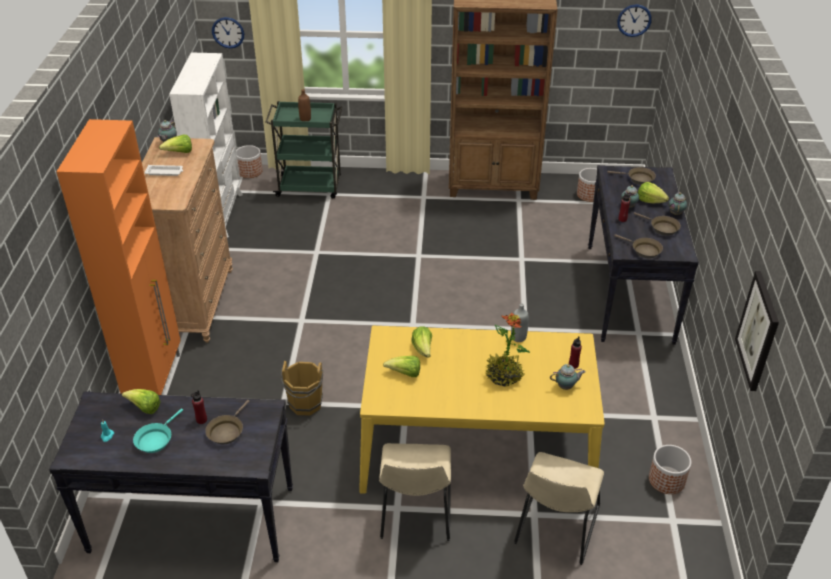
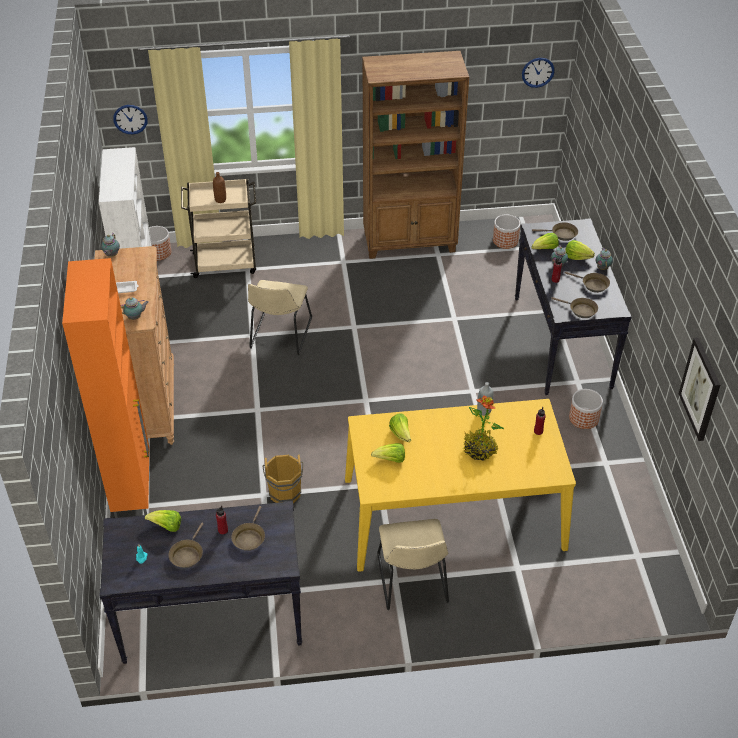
camera: 10 degrees left, 5 degrees up
turquoise frying pan [133,408,183,453] -> brown frying pan [169,523,204,568]
lettuce [159,135,192,153] -> lettuce moved to [531,233,559,249]
green cart [266,101,342,198] -> beige cart [181,179,256,278]
beige chair [514,452,604,565] -> beige chair moved to [248,280,312,355]
teapot [550,364,586,390] -> teapot moved to [121,297,149,320]
planter [649,445,691,494] -> planter moved to [569,389,603,429]

